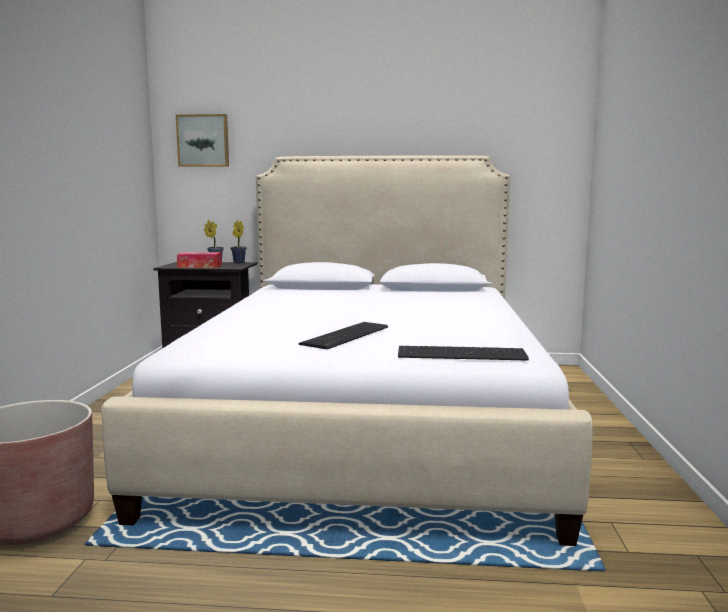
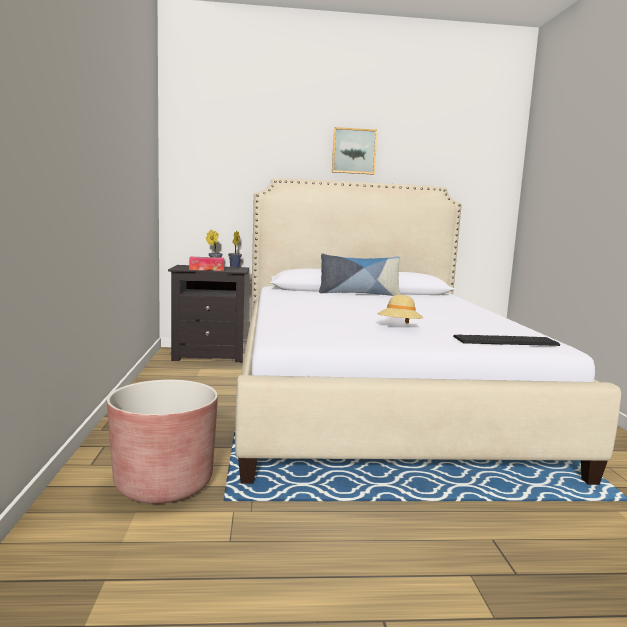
camera: 10 degrees left, 0 degrees up
picture [176,114,229,167] -> picture moved to [332,127,377,175]
keyboard [299,322,388,349] -> beige hat [377,295,424,323]
none -> pillow [319,254,400,296]

